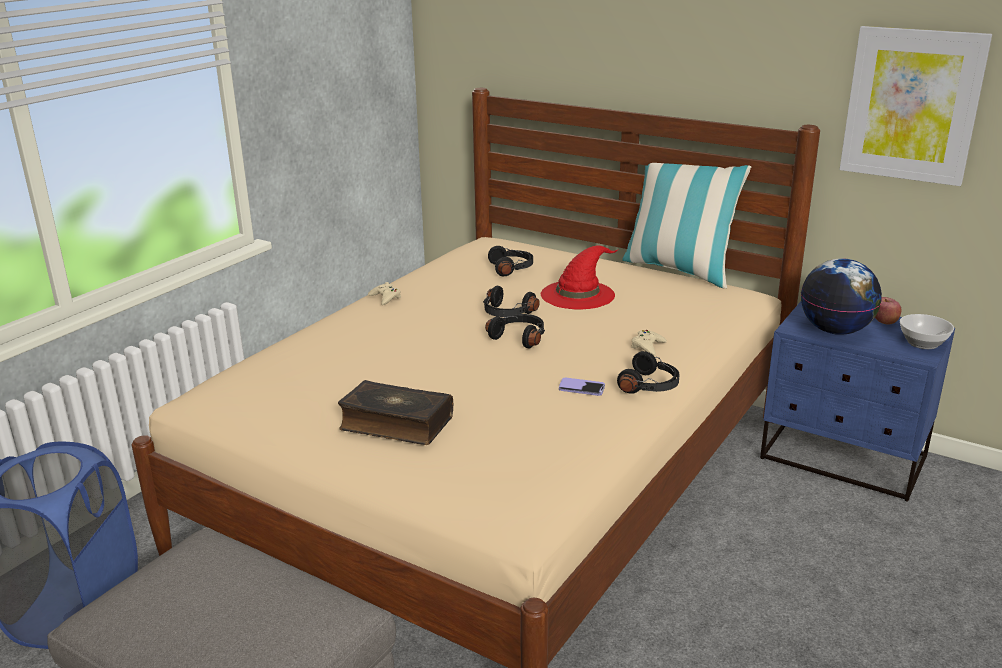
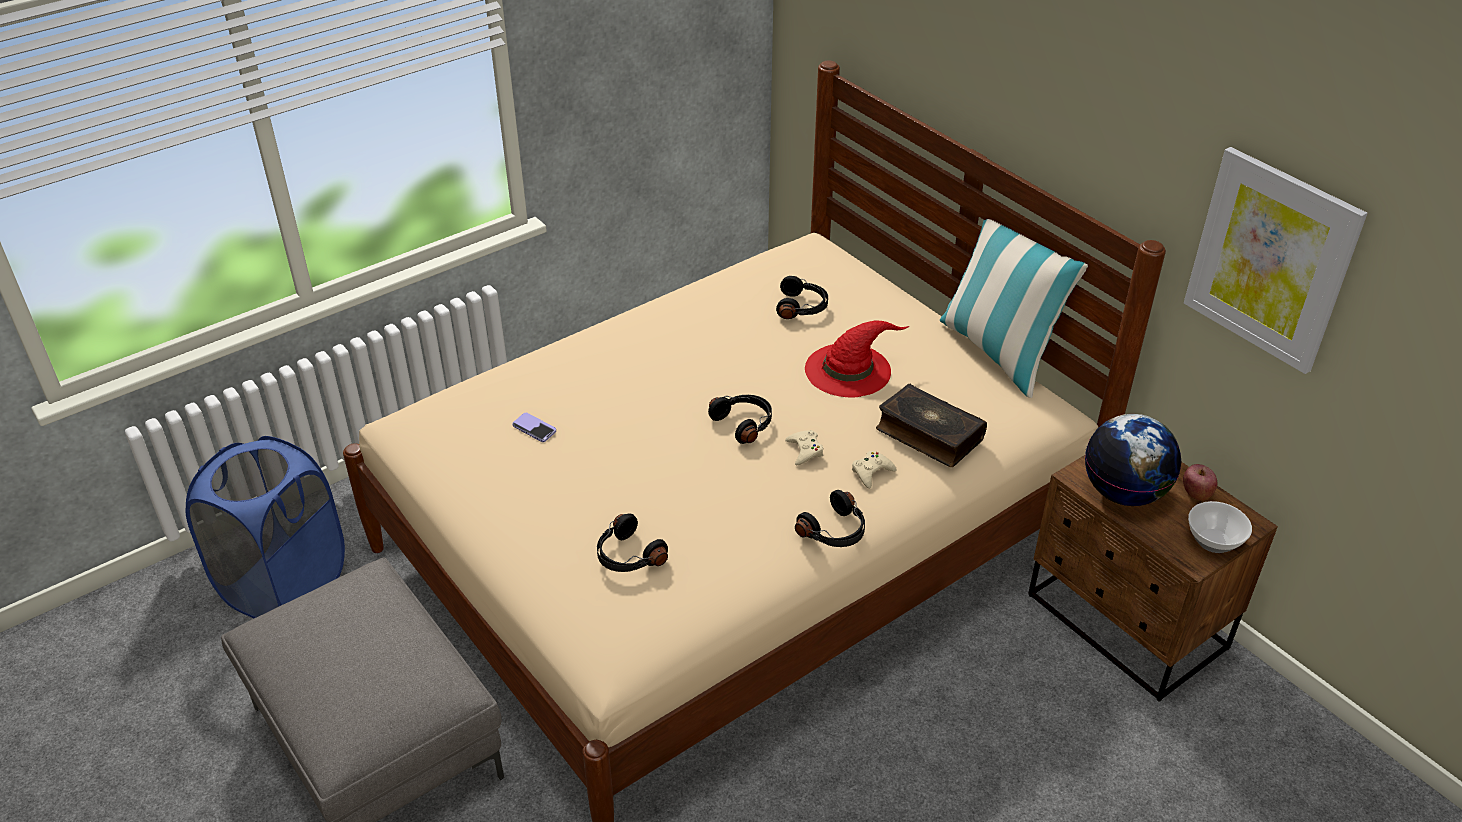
camera: 20 degrees right, 15 degrees up
book [338,380,453,445] -> book moved to [876,384,987,467]
beige game controller [368,282,401,305] -> beige game controller moved to [785,430,823,465]
black headphones [483,286,540,317] -> black headphones moved to [597,513,668,572]
phone [559,378,605,396] -> phone moved to [512,413,556,442]
blue nightstand [760,301,955,502] -> brown nightstand [1028,455,1278,701]

